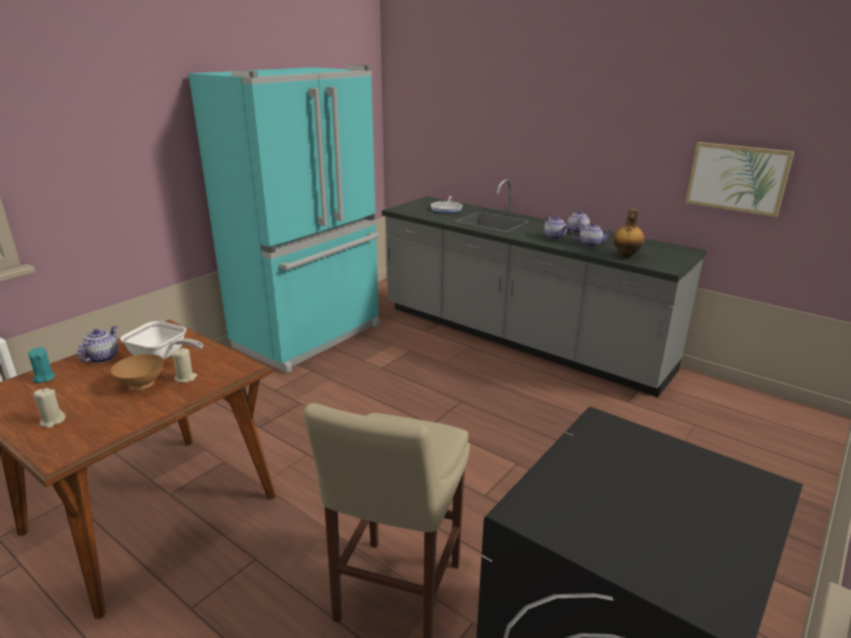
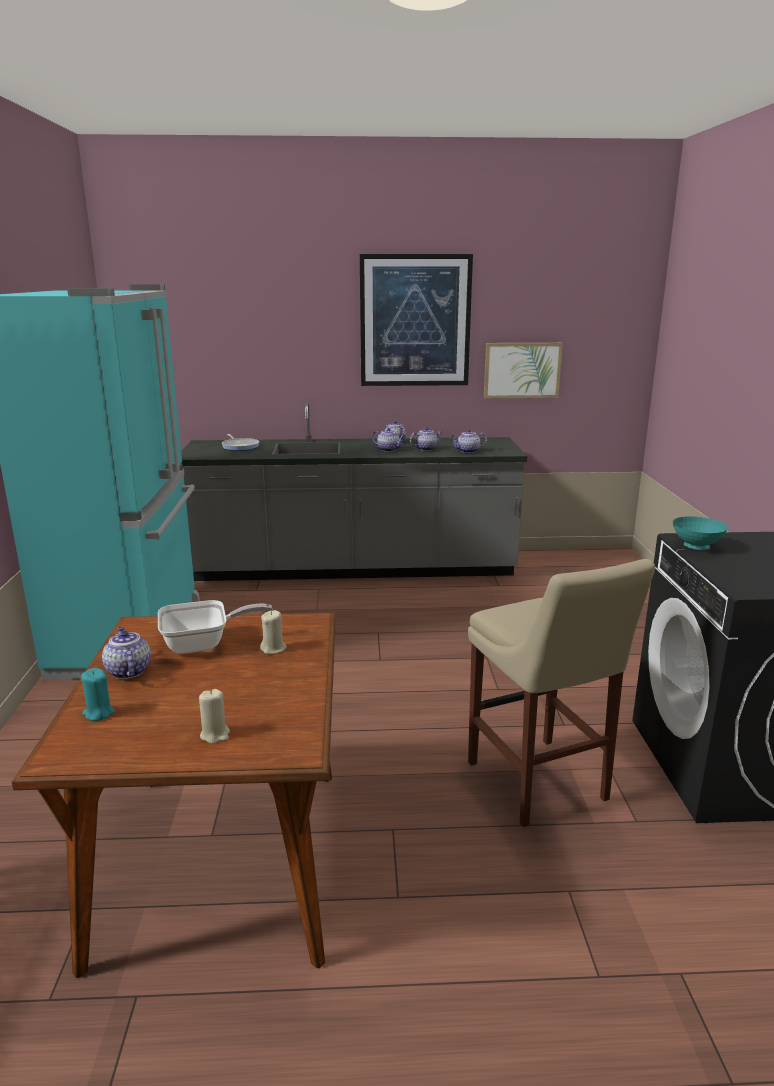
camera: 40 degrees left, 5 degrees down
brown bowl [111,354,164,390] -> none
bottle [613,209,645,258] -> teapot [451,429,487,453]
none -> picture [360,254,473,386]
none -> turquoise bowl [673,517,728,550]

